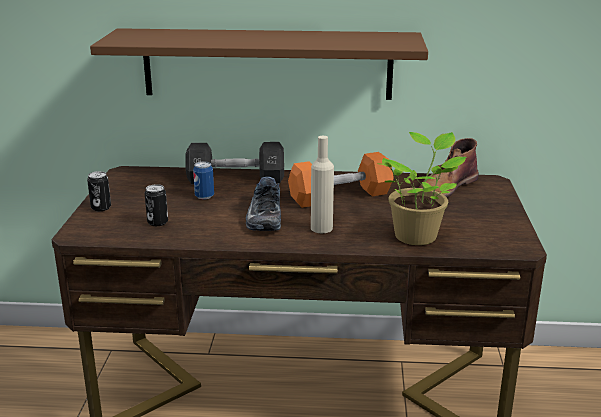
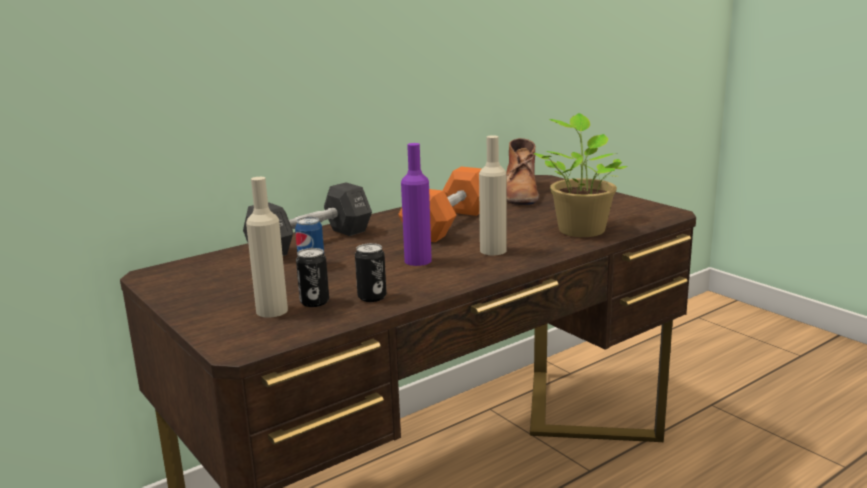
camera: 40 degrees left, 5 degrees down
can [87,171,111,211] -> can moved to [355,243,387,302]
brown shelf [90,28,428,100] -> none
shoe [246,177,281,231] -> purple bottle [401,143,432,266]
none -> beige bottle [246,177,288,318]

